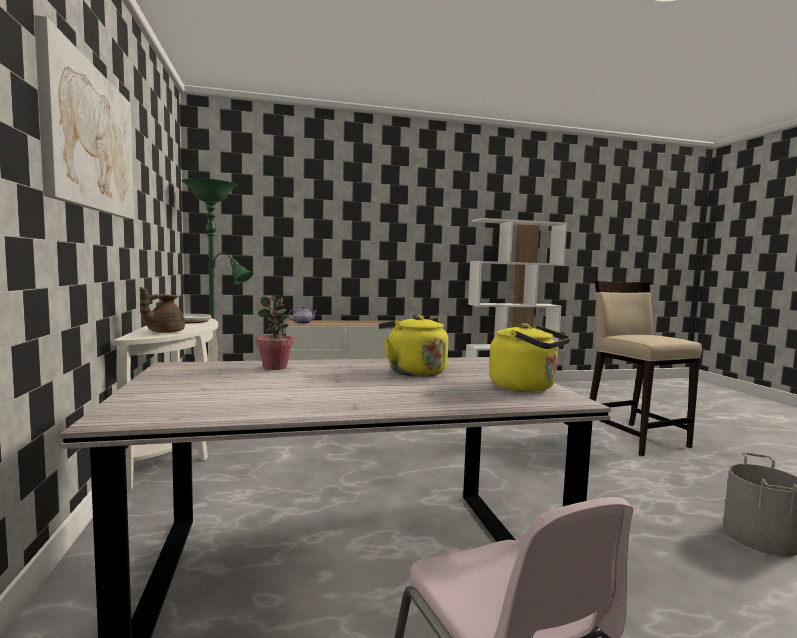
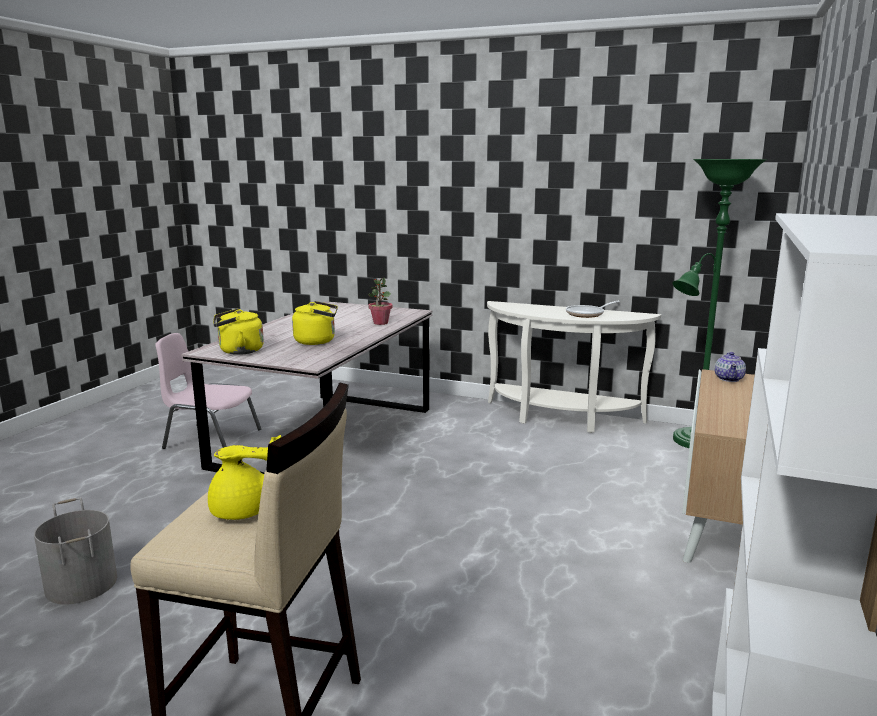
camera: 125 degrees right, 10 degrees up
picture [34,15,134,219] -> none
brown teapot [140,287,185,333] -> none
none -> yellow teapot [208,435,281,520]

